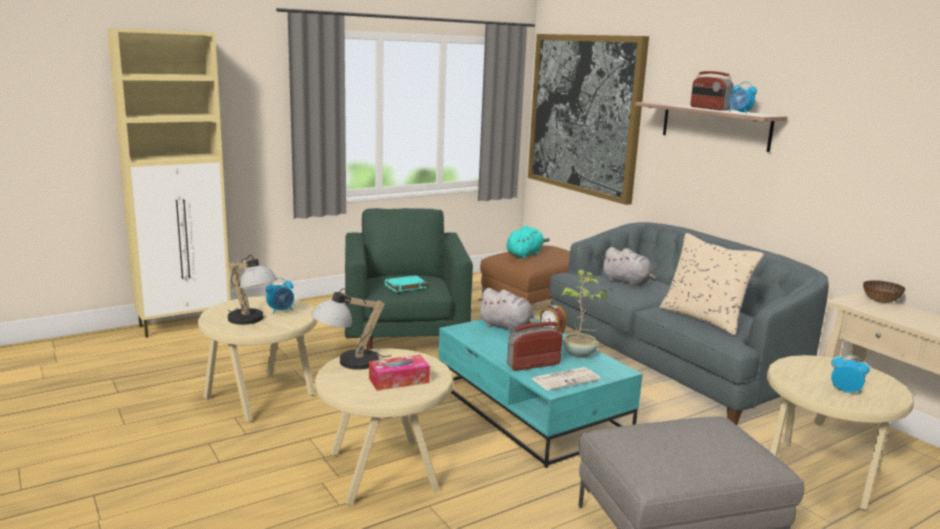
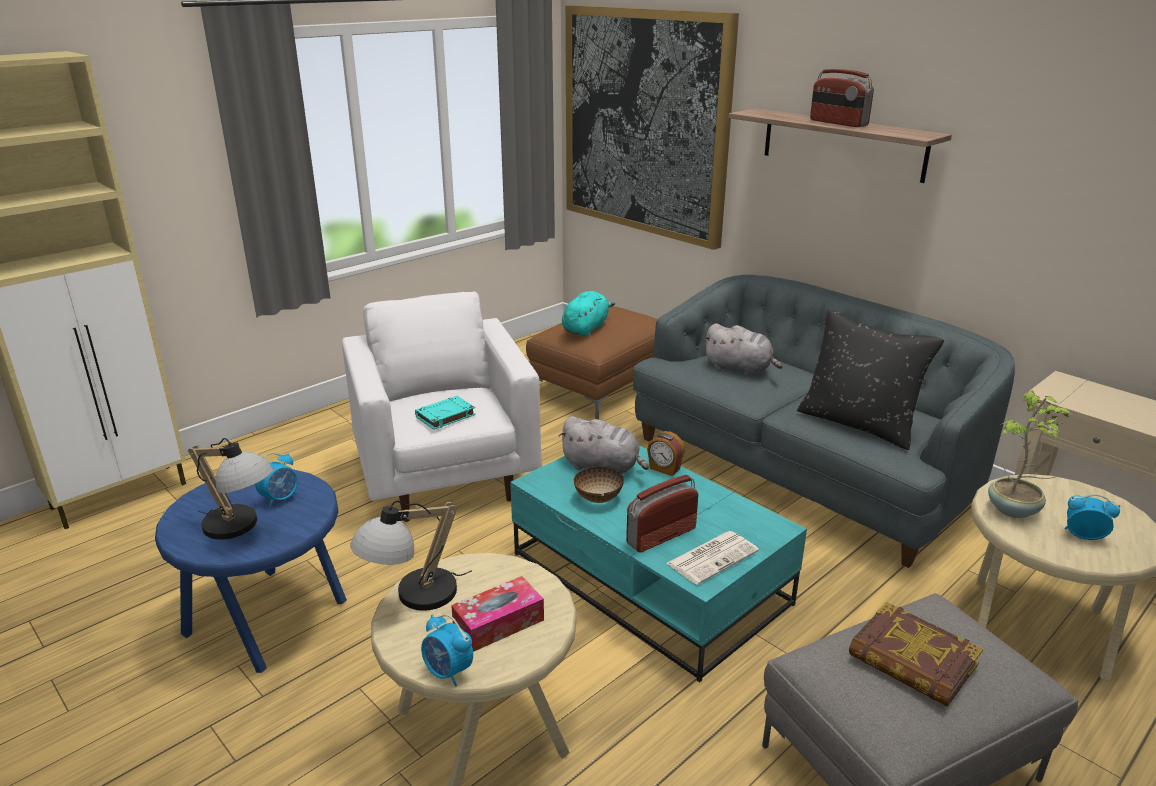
camera: 10 degrees left, 10 degrees up
beige side table [198,296,317,422] -> blue side table [155,469,347,673]
green armchair [345,208,473,350] -> white armchair [342,292,542,522]
potted plant [561,270,612,358] -> potted plant moved to [988,391,1071,518]
beige pillow [660,233,764,335] -> black pillow [797,309,944,450]
alarm clock [729,82,757,114] -> alarm clock moved to [421,614,473,686]
bowl [863,280,905,303] -> bowl moved to [574,466,624,503]
none -> book [849,602,983,707]

